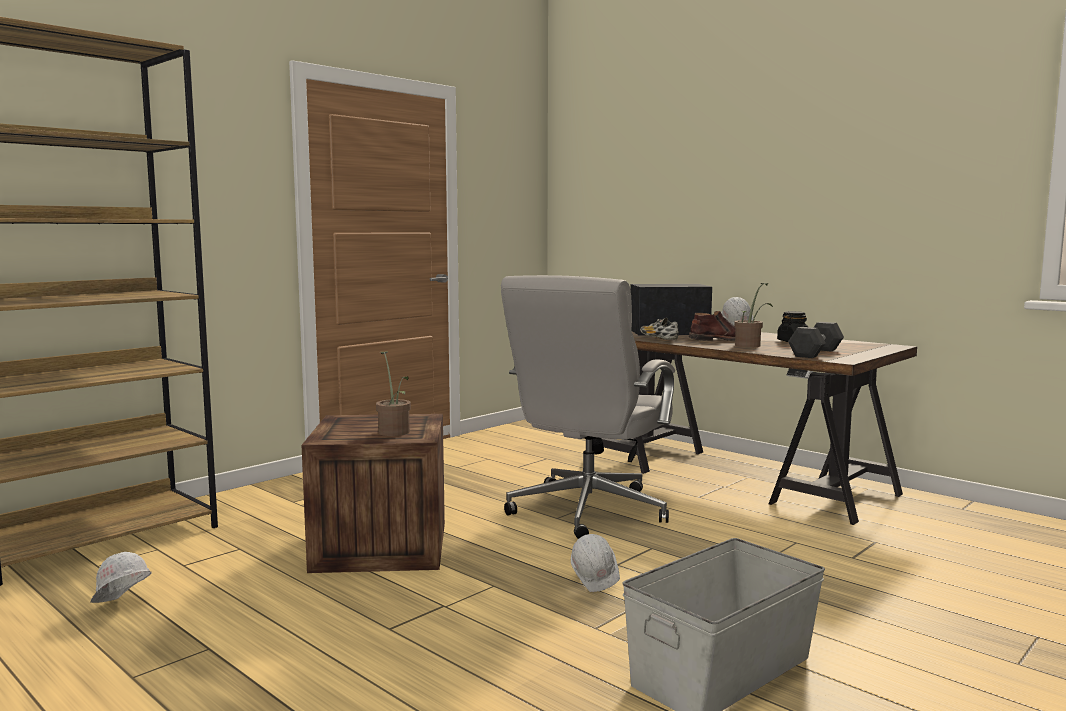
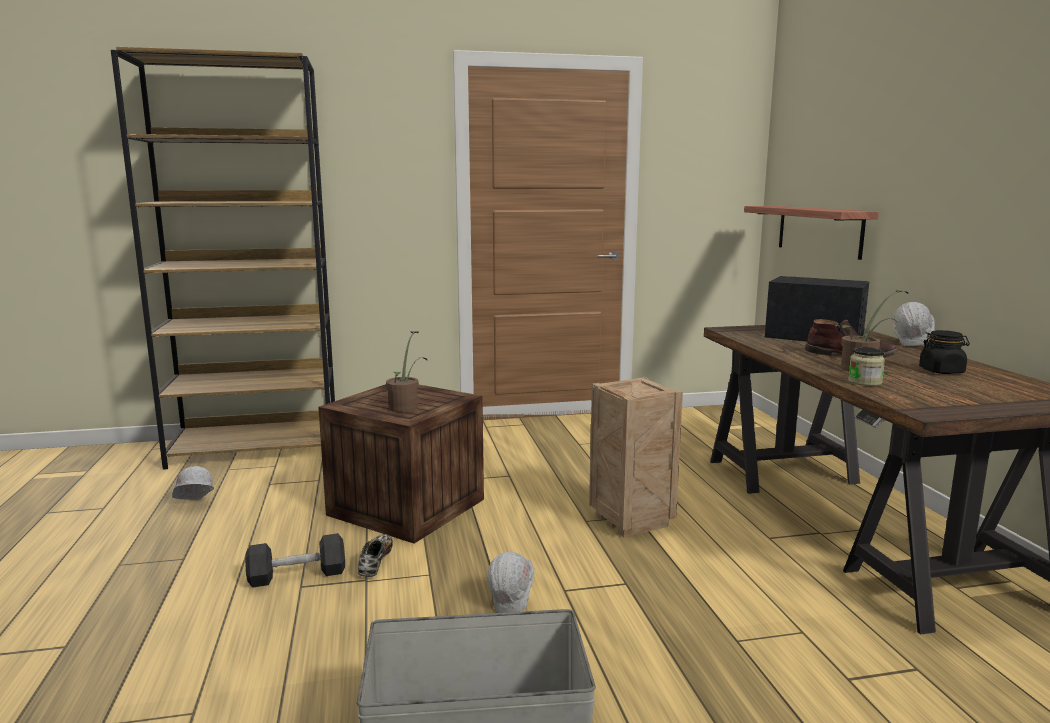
camera: 35 degrees right, 5 degrees up
grey office chair [501,275,675,539] -> crate [589,377,683,537]
shoe [640,318,679,340] -> shoe moved to [358,534,393,577]
black dumbbell [788,322,844,358] -> black dumbbell moved to [245,533,345,588]
none -> shelf [744,206,879,260]
none -> jar [848,347,885,386]

